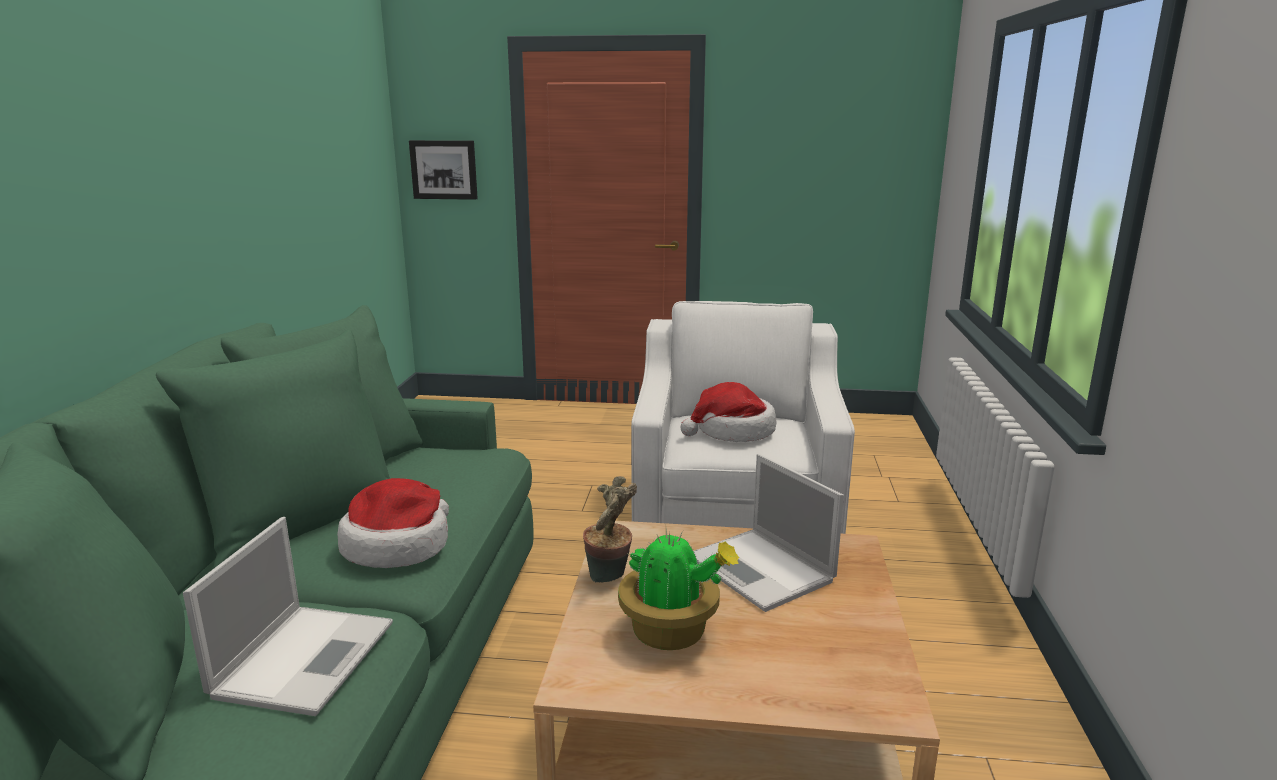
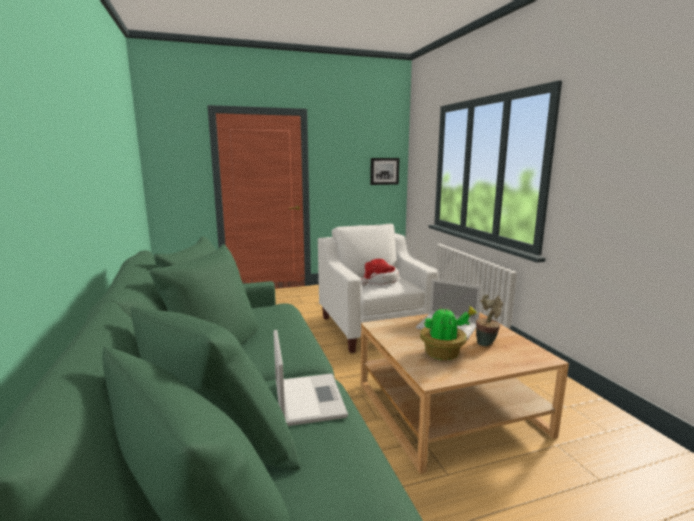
camera: 25 degrees left, 5 degrees down
hat [337,478,449,568] -> none
picture [409,140,478,200] -> picture moved to [370,158,400,185]
potted plant [583,476,637,583] -> potted plant moved to [476,295,503,346]

